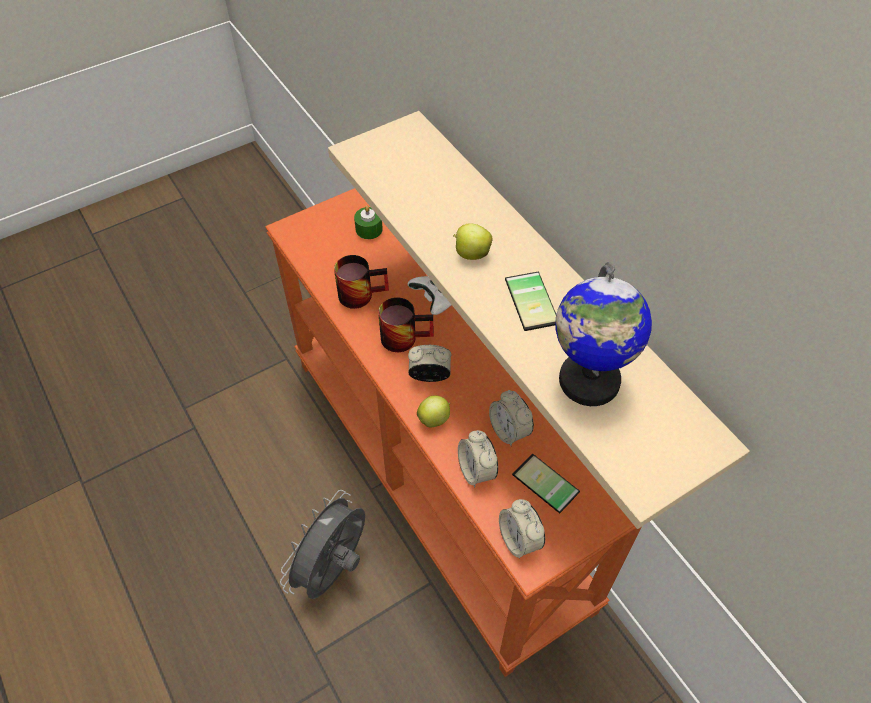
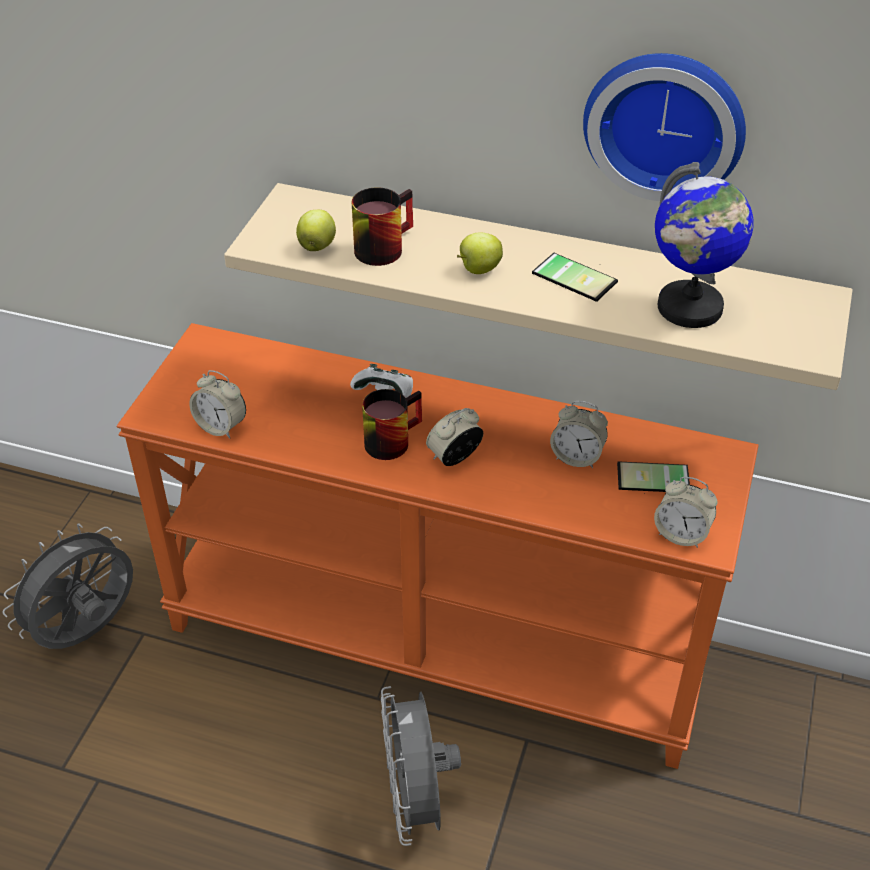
camera: 40 degrees left, 10 degrees down
mug [334,255,389,309] -> mug moved to [352,187,413,266]
green candle [354,206,383,239] -> none
apple [417,395,450,427] -> apple moved to [296,210,336,251]
alarm clock [458,430,498,487] -> alarm clock moved to [189,370,246,438]
none -> grey fan [2,523,133,649]
none -> wall clock [583,53,746,201]

